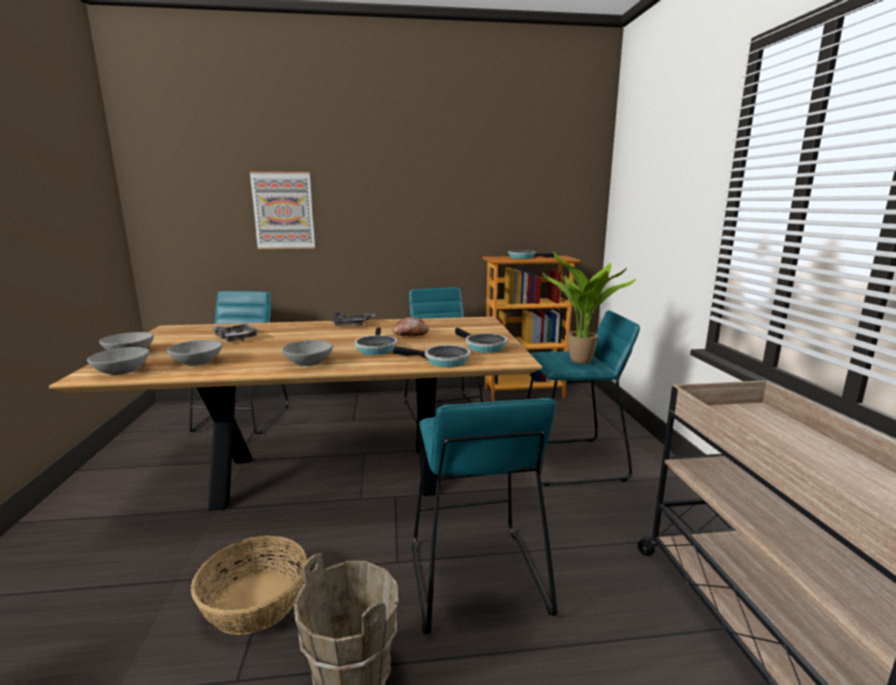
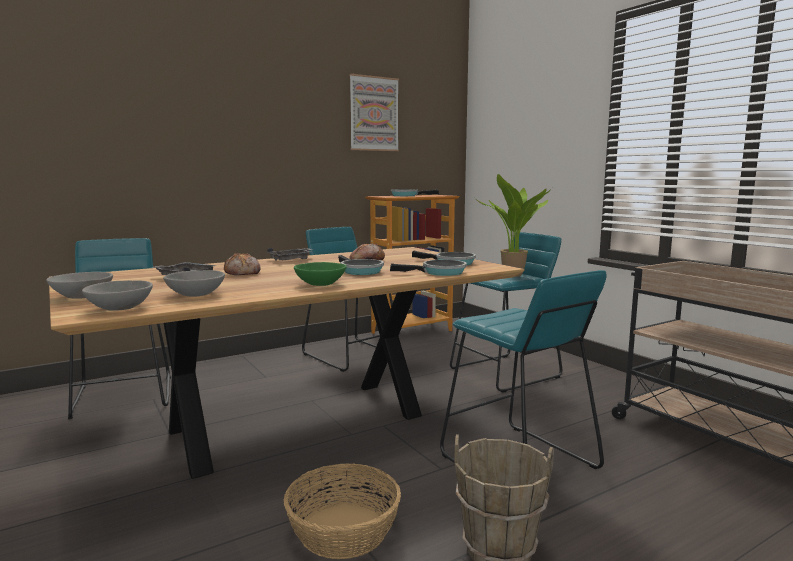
camera: 25 degrees left, 5 degrees down
picture [249,171,315,249] -> picture moved to [349,74,399,151]
grey bowl [282,340,333,366] -> green bowl [294,262,347,286]
none -> bread [224,253,260,275]

